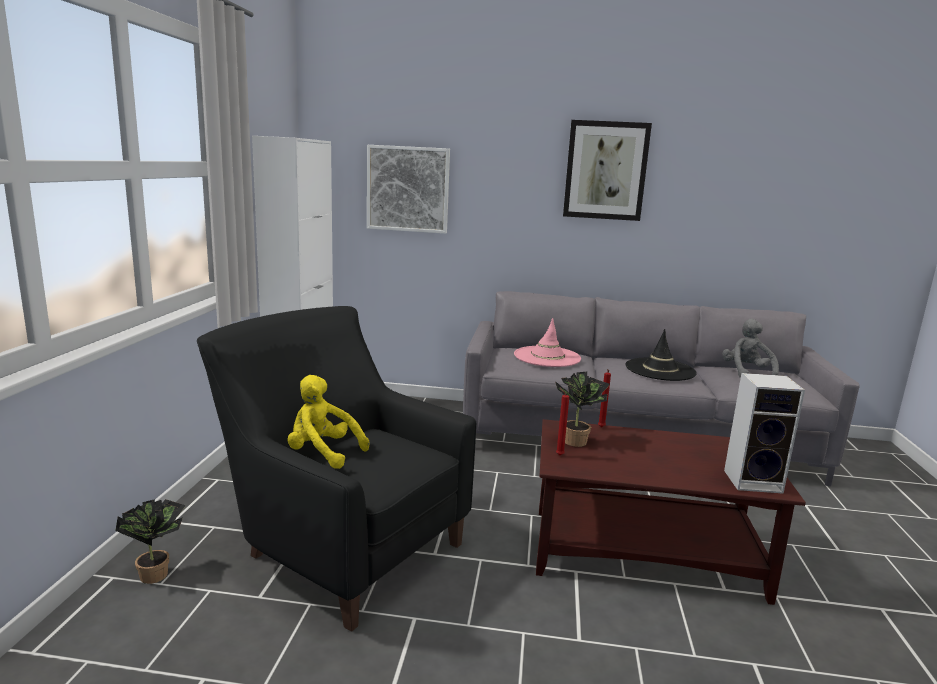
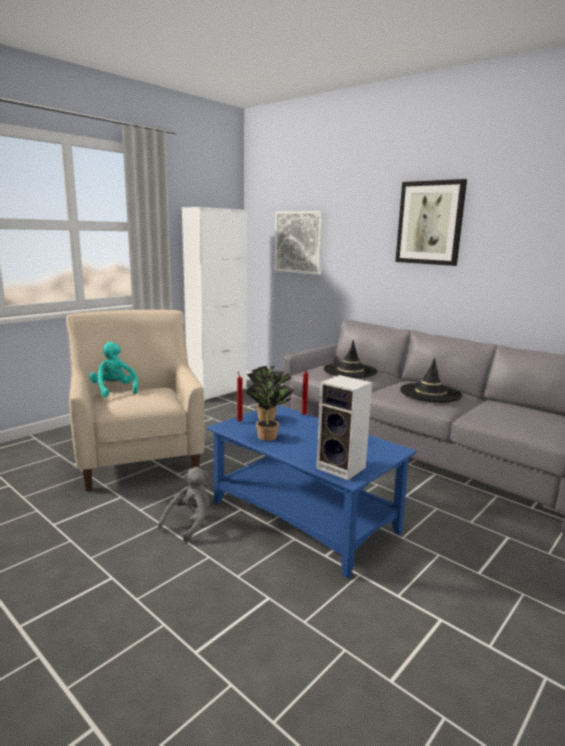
camera: 35 degrees right, 0 degrees up
potted plant [115,499,186,584] -> potted plant moved to [246,379,295,441]
black armchair [197,306,476,632] -> beige armchair [66,310,205,491]
yellow plush toy [288,375,370,469] -> turquoise plush toy [89,342,138,397]
pink hat [514,318,581,367] -> black hat [324,340,377,378]
brown coffee table [536,419,806,605] -> blue coffee table [207,405,416,578]
grey plush toy [722,319,779,378] -> grey plush toy moved to [157,467,210,543]

